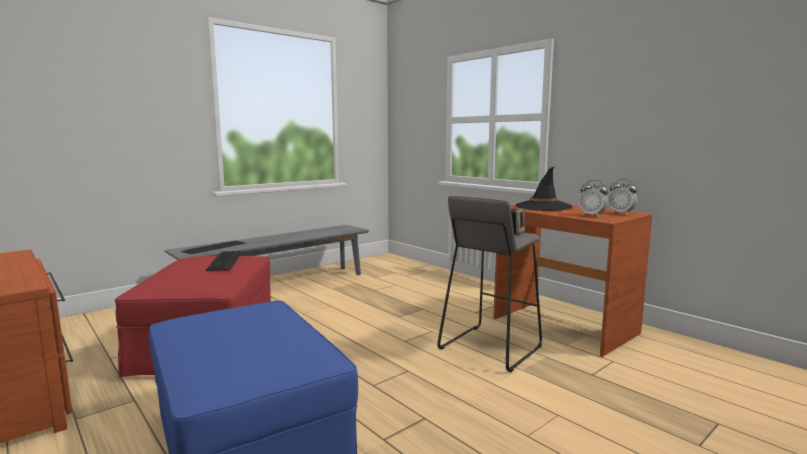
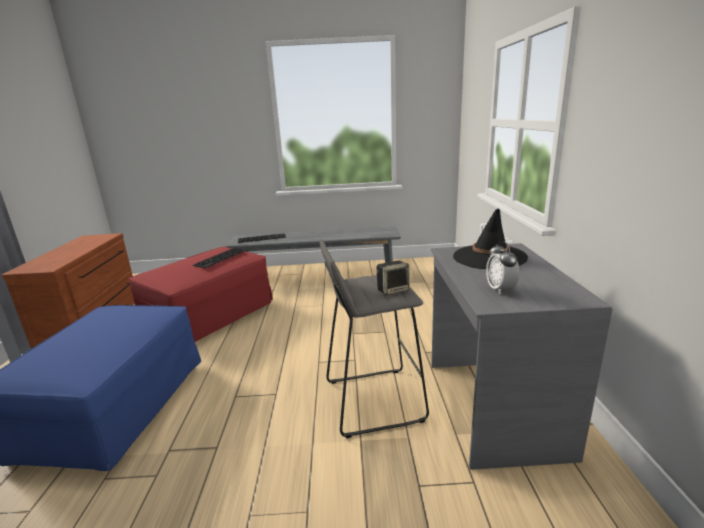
camera: 40 degrees right, 10 degrees up
brown desk [494,205,652,357] -> grey desk [431,243,613,470]
alarm clock [608,179,637,214] -> none

